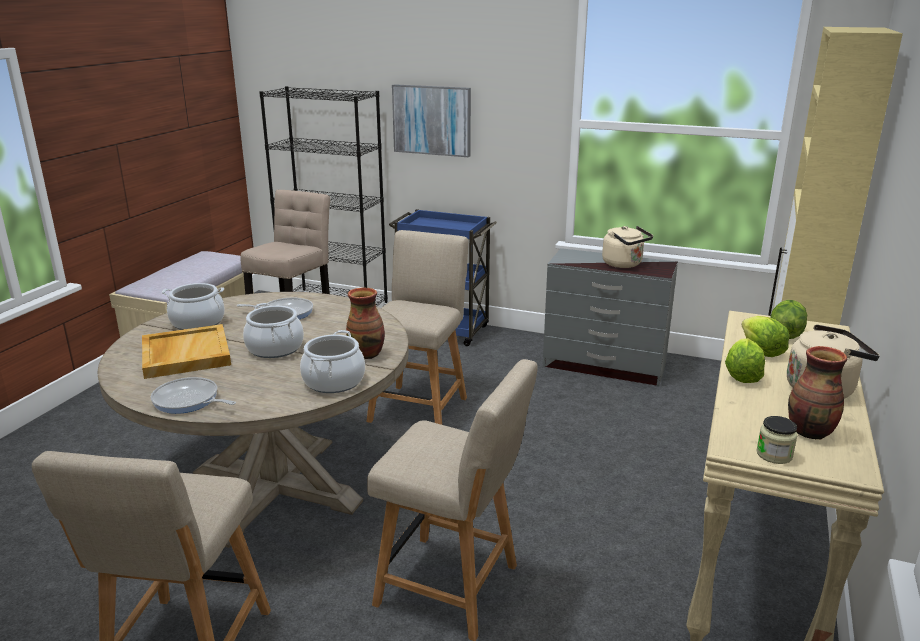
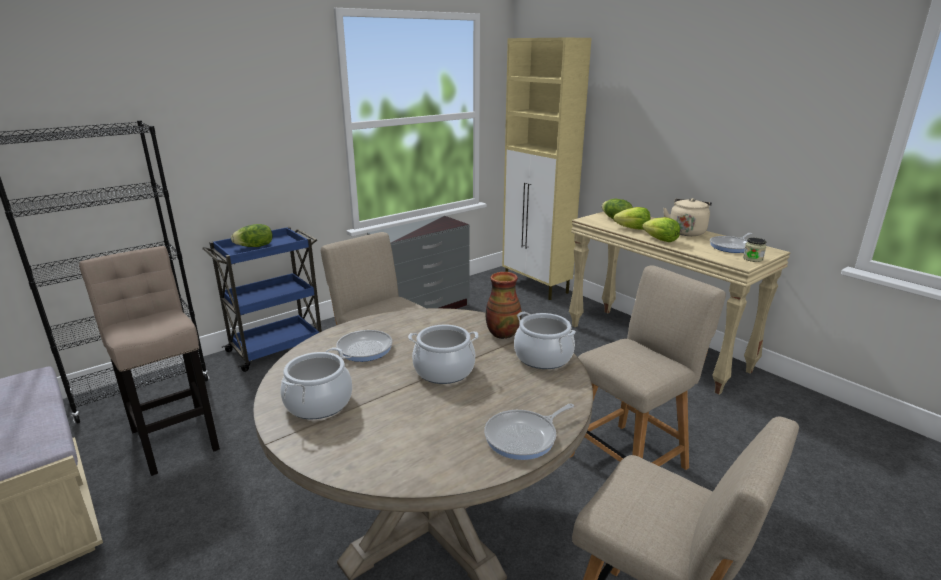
camera: 60 degrees left, 0 degrees up
beige tray [142,324,231,379] -> none
picture [392,84,471,157] -> none
beige kettle [602,226,653,268] -> none
vase [788,346,847,440] -> frying pan [710,233,752,253]
none -> lettuce [231,224,272,247]

